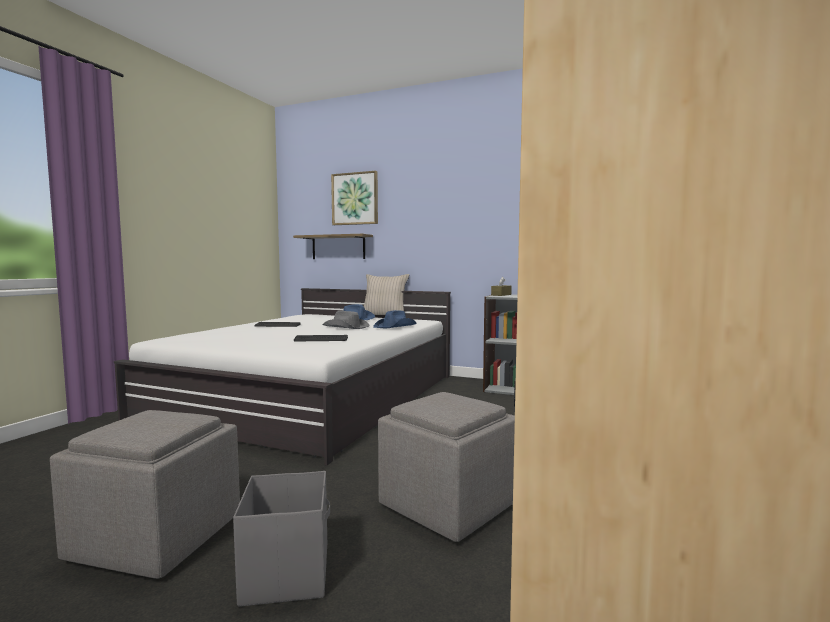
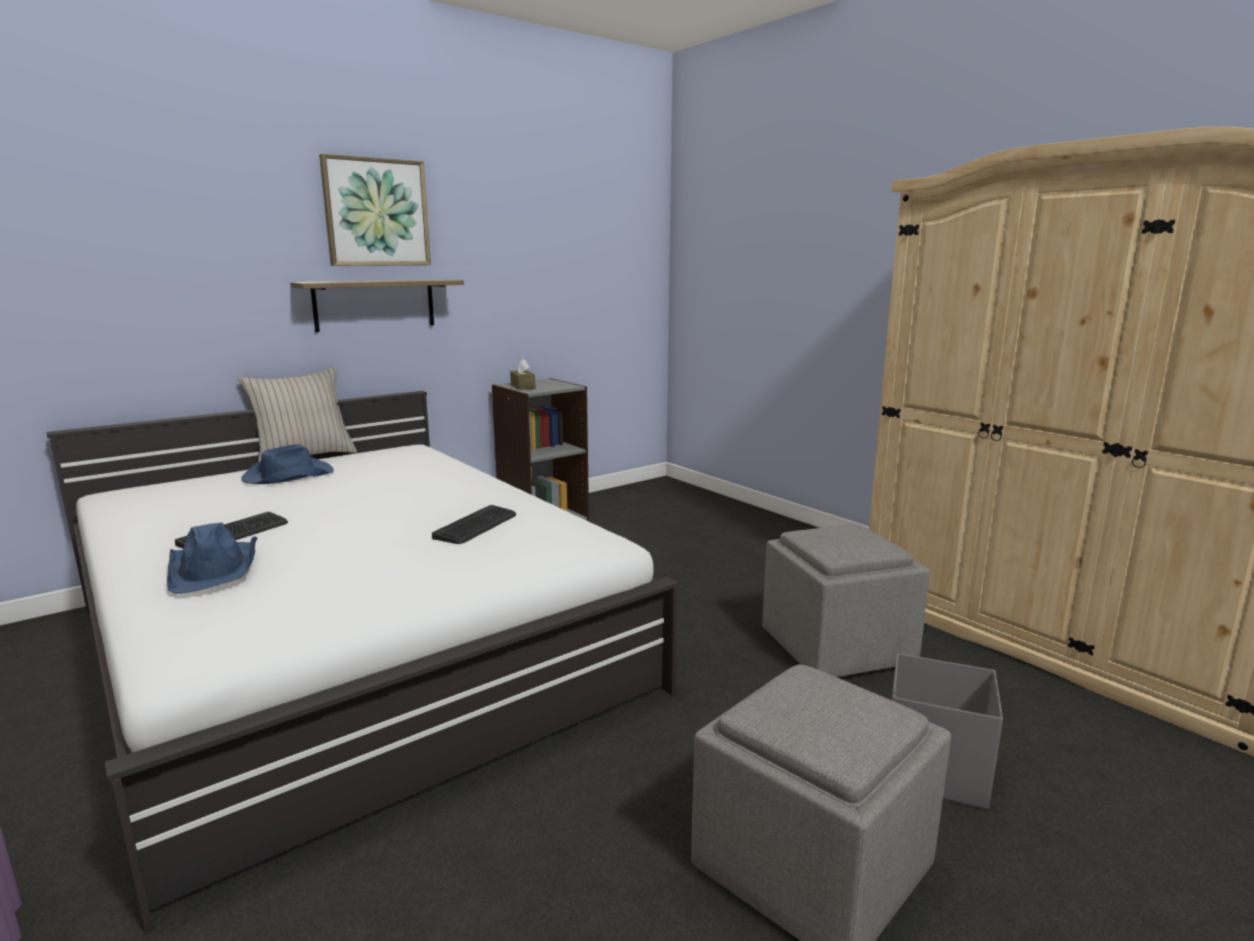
camera: 60 degrees left, 10 degrees up
shelf [293,234,373,259] -> shelf moved to [290,279,464,332]
grey hat [322,311,369,329] -> none
picture [331,171,378,225] -> picture moved to [319,154,431,266]
blue hat [373,310,416,328] -> blue hat moved to [167,523,257,594]

